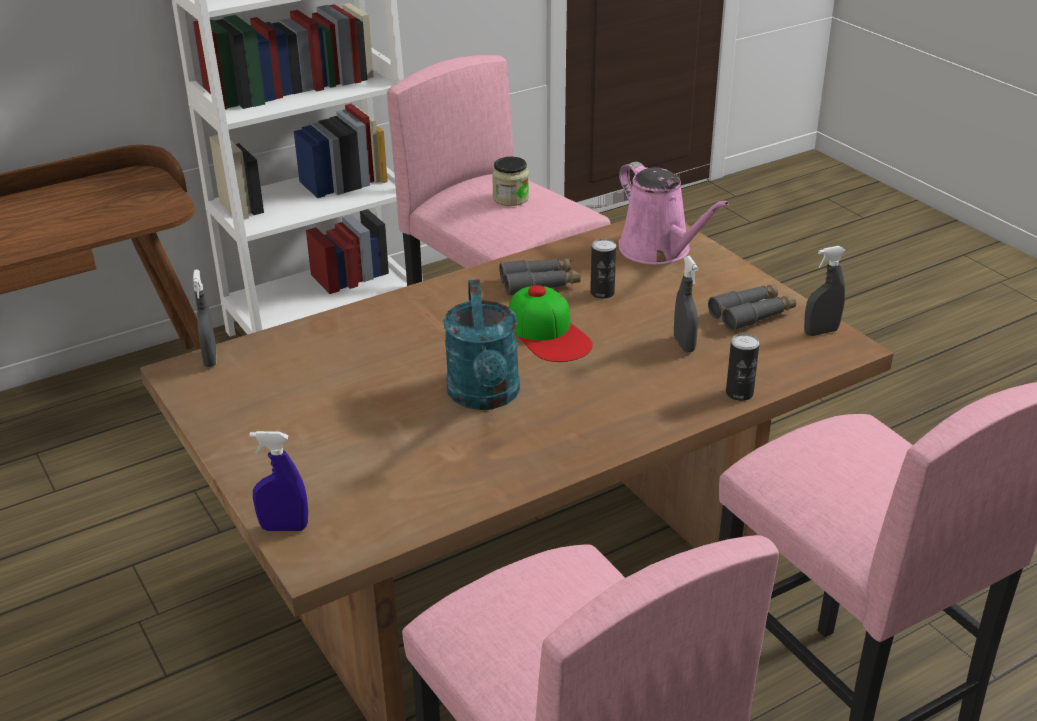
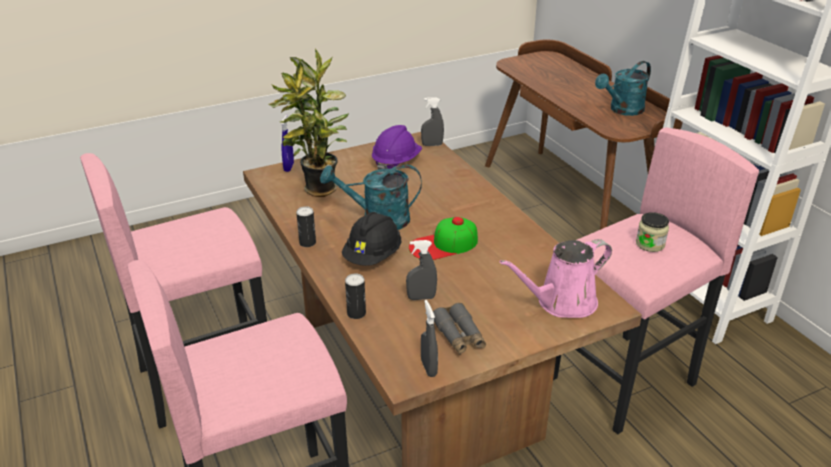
camera: 95 degrees right, 0 degrees up
grey binoculars [499,259,581,296] -> none
can [590,239,616,299] -> can moved to [296,206,316,247]
none -> potted plant [269,49,349,197]
none -> black hard hat [342,212,401,266]
none -> purple hard hat [372,125,422,170]
none -> turquoise watering can [595,61,651,116]

